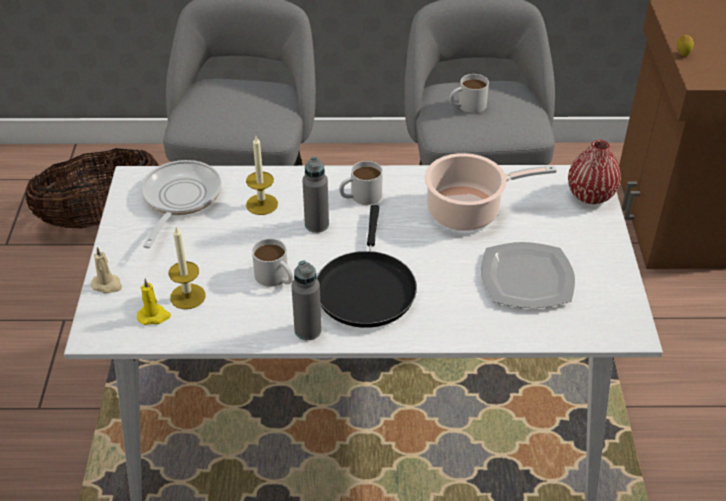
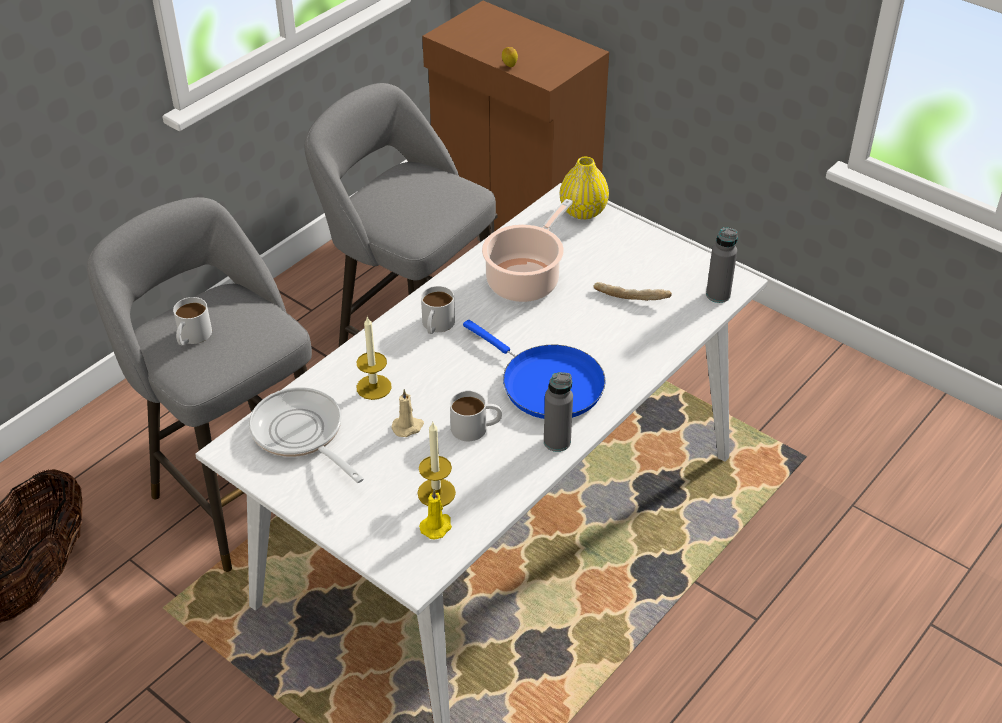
camera: 50 degrees left, 0 degrees up
beige candle [91,247,122,293] -> beige candle moved to [391,389,424,437]
grey bottle [302,157,329,233] -> grey bottle moved to [706,227,738,303]
black frying pan [317,205,417,328] -> blue frying pan [463,320,606,419]
white mug [449,74,489,113] -> white mug moved to [173,297,212,346]
plate [481,242,575,308] -> bread [594,282,672,301]
red vase [568,140,621,204] -> yellow vase [560,157,609,220]

